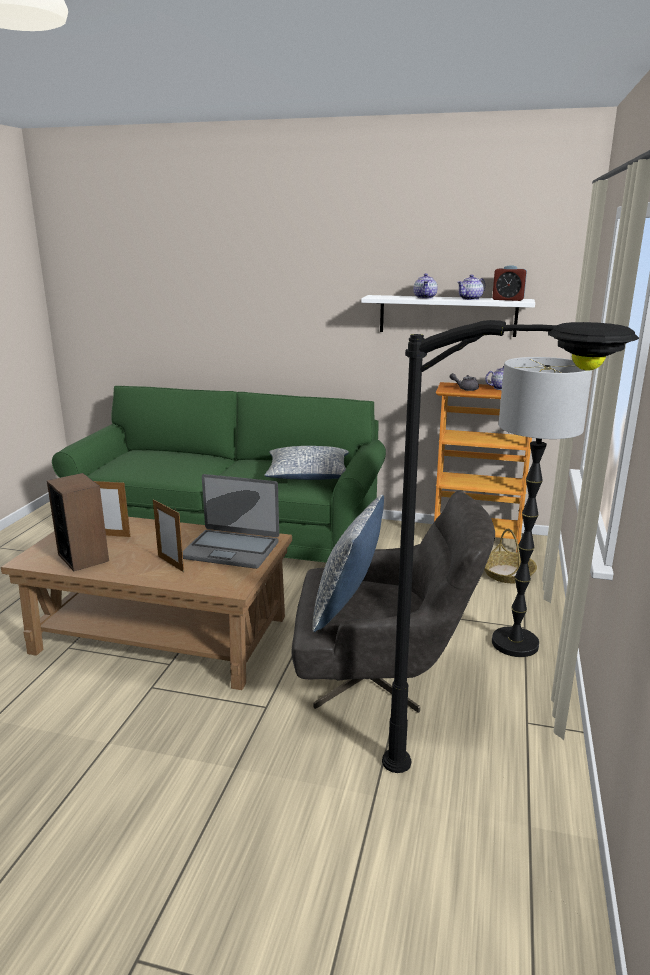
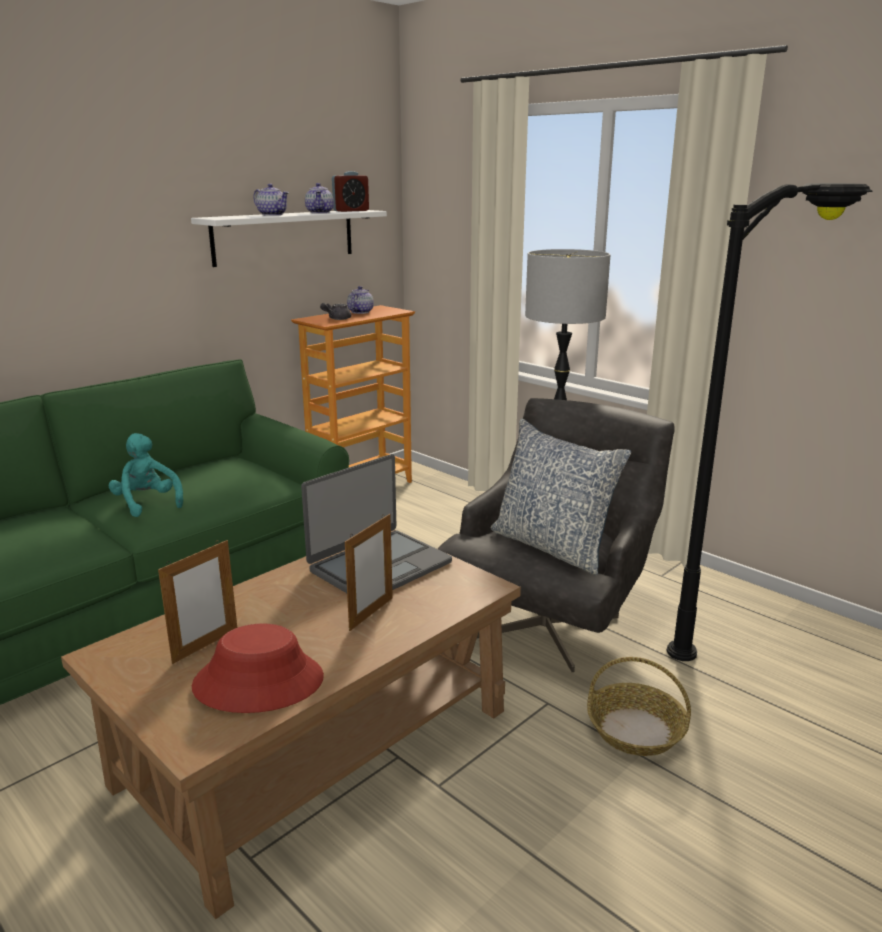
camera: 60 degrees left, 0 degrees up
speaker [47,473,109,571] -> red hat [192,623,324,713]
picture frame [153,499,184,572] -> picture frame turned 45 degrees counterclockwise [345,514,393,631]
pillow [265,446,349,480] -> none
basket [484,529,537,583] -> basket moved to [587,657,691,756]
none -> turquoise plush toy [109,433,183,517]

